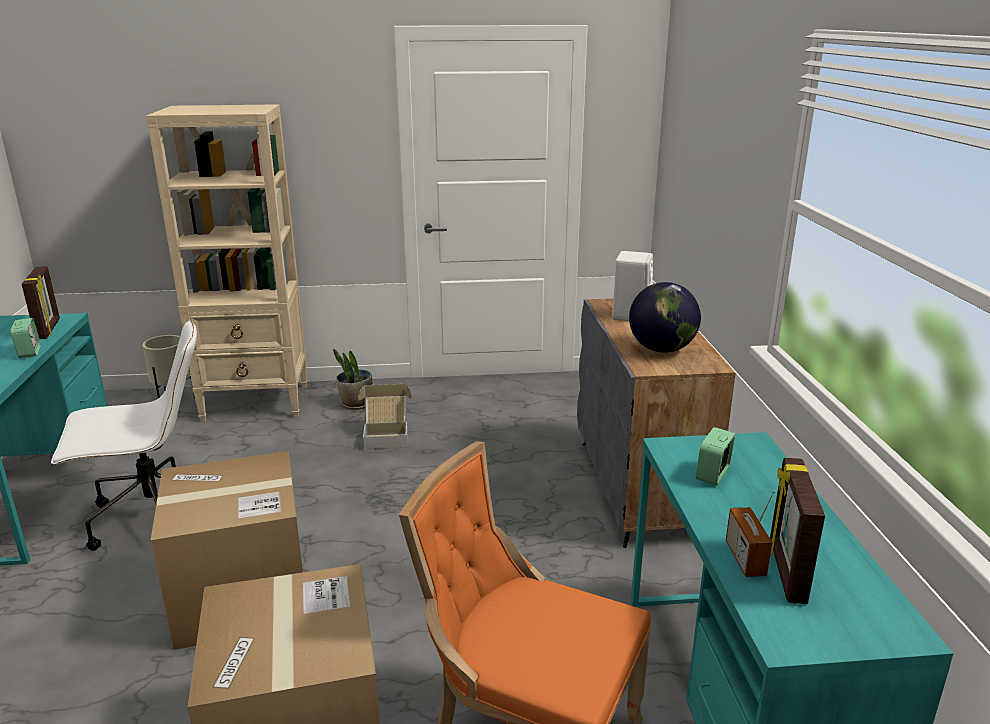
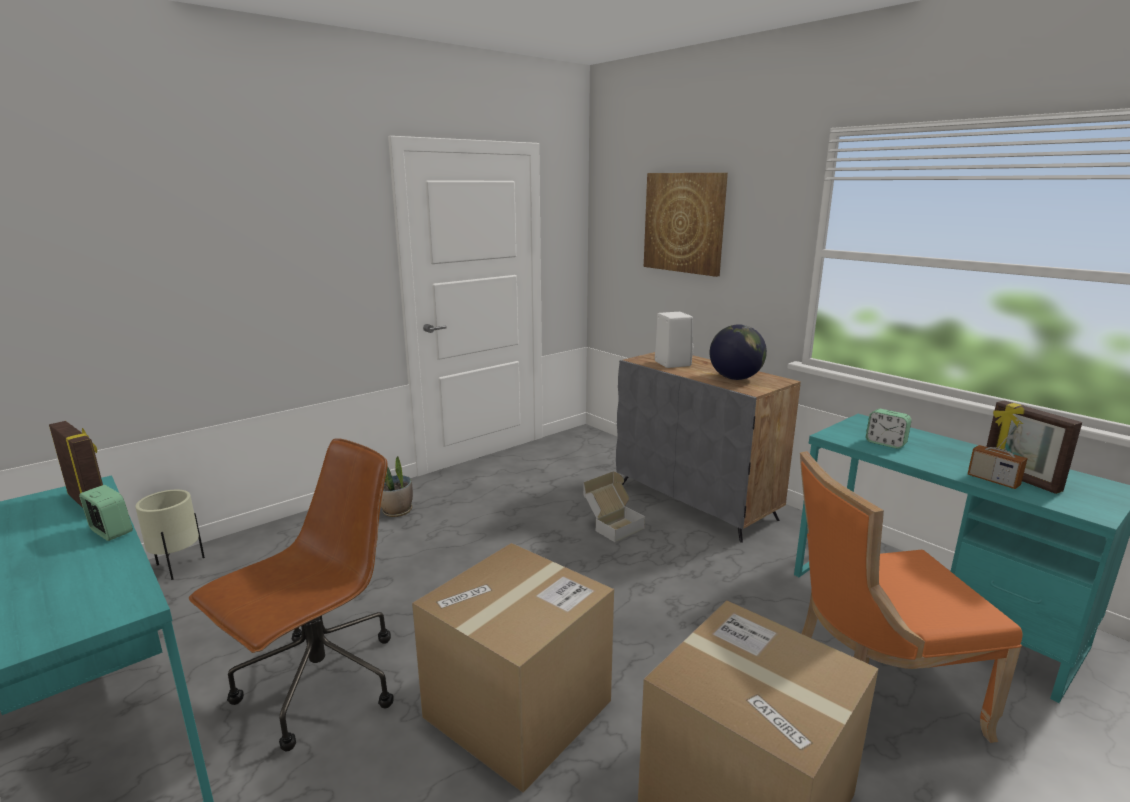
camera: 35 degrees left, 5 degrees down
white office chair [51,320,197,551] -> brown office chair [189,438,394,751]
beige bookcase [146,104,308,422] -> none
cardboard box [358,384,412,449] -> cardboard box moved to [583,471,645,542]
alarm clock [696,427,735,485] -> alarm clock turned 45 degrees counterclockwise [866,409,912,449]
none -> picture [644,173,728,277]

